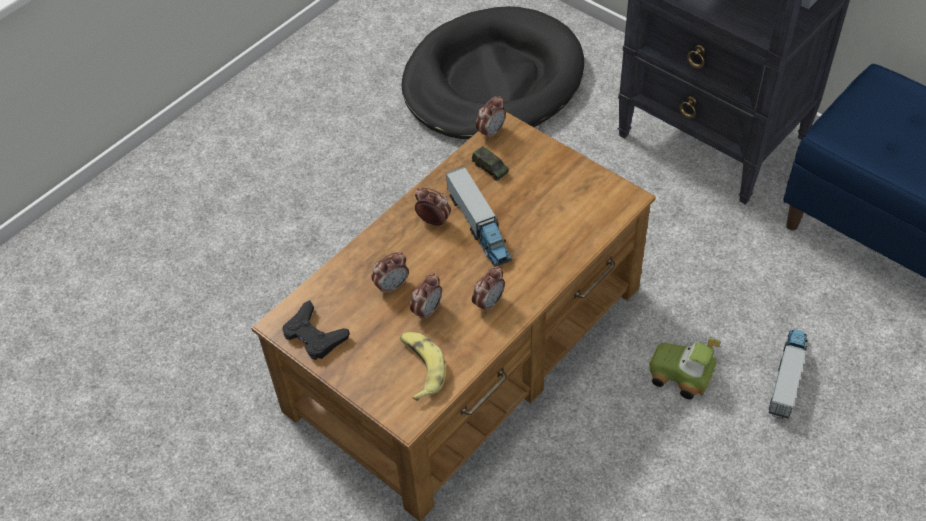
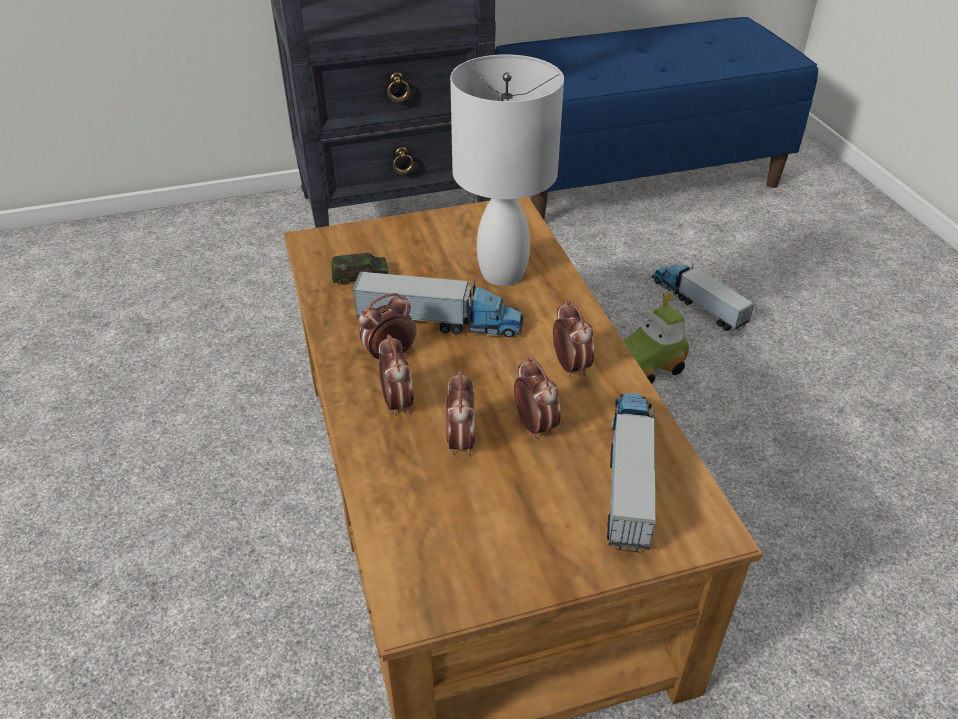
camera: 60 degrees left, 10 degrees down
black game controller [282,300,350,360] -> none
banana [400,332,446,401] -> toy truck [607,393,656,553]
black dog bed [402,6,584,139] -> none
alarm clock [476,96,506,140] -> alarm clock moved to [378,334,414,415]
none -> white table lamp [450,54,564,286]

